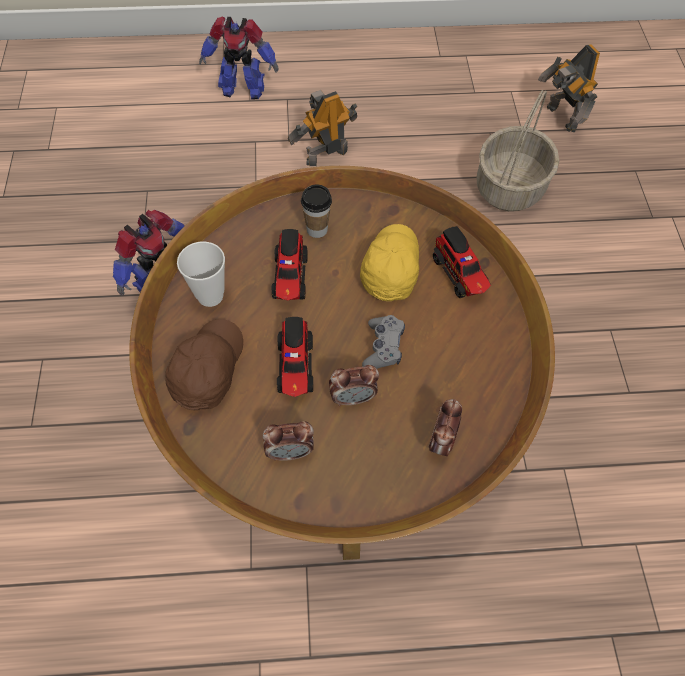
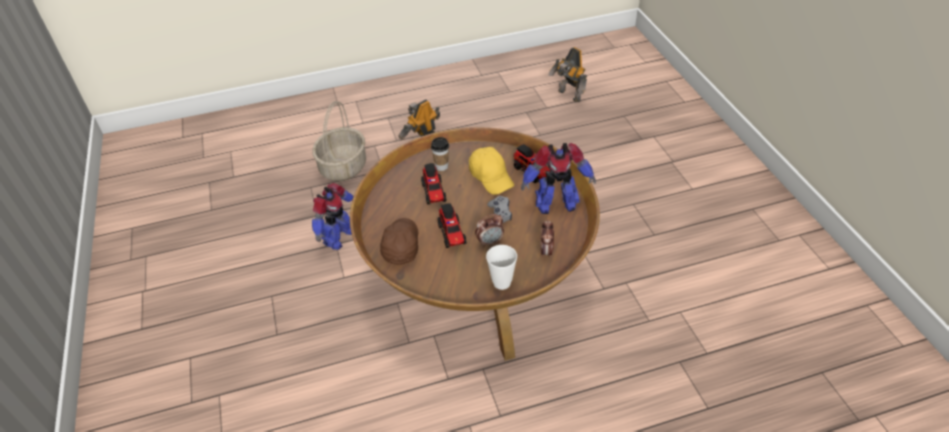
camera: 10 degrees left, 15 degrees down
cup [177,242,225,307] -> cup moved to [486,245,517,290]
toy robot [199,17,279,100] -> toy robot moved to [521,143,596,214]
alarm clock [263,421,314,461] -> none
yellow cap [360,224,419,301] -> yellow cap turned 150 degrees clockwise [469,147,514,195]
basket [477,90,559,211] -> basket moved to [312,101,366,181]

